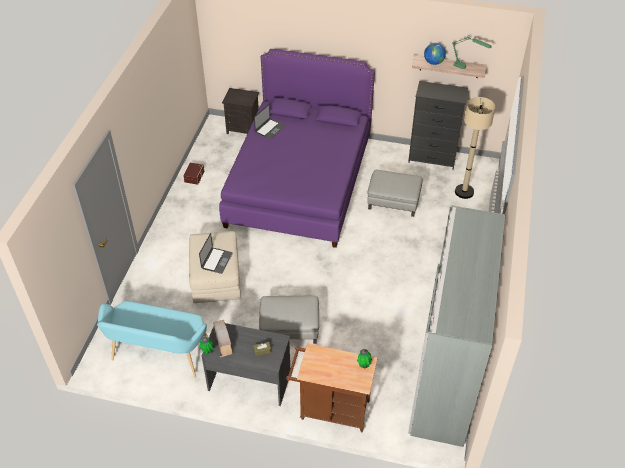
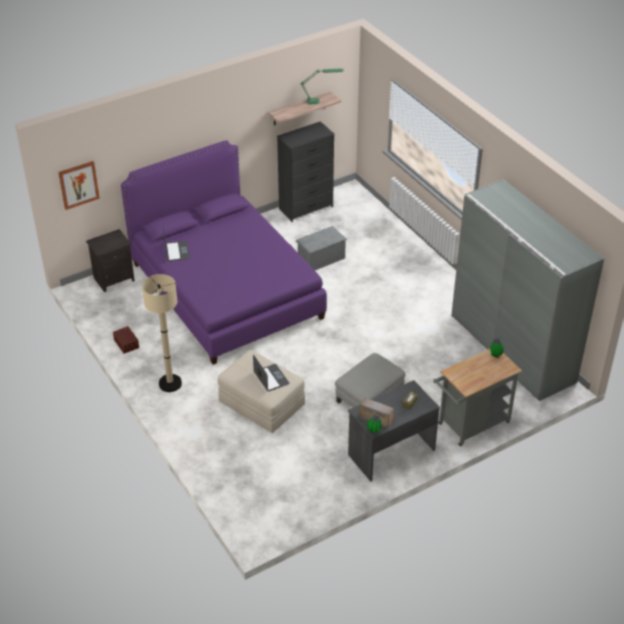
camera: 45 degrees left, 5 degrees down
turquoise bench [97,301,209,378] -> none
brown cart [286,344,378,432] -> grey cart [433,349,522,447]
grey ottoman [367,170,423,217] -> grey storage box [296,226,347,270]
globe [424,43,446,65] -> none
beige floor lamp [455,97,495,199] -> beige floor lamp moved to [142,274,182,392]
none -> picture [58,161,100,210]

